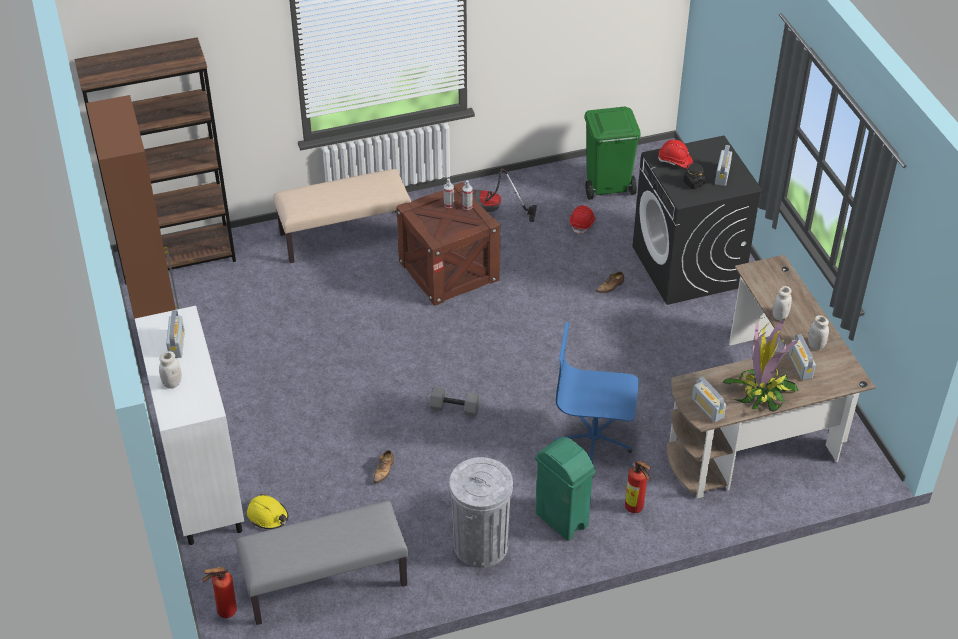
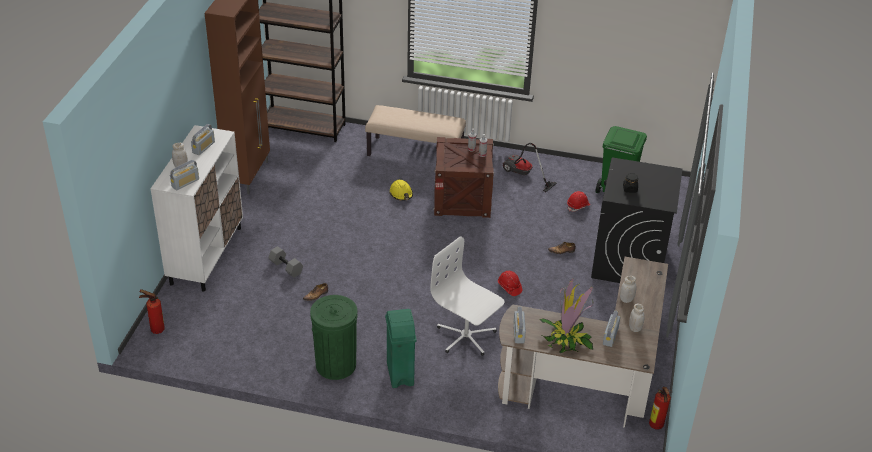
camera: 30 degrees right, 5 degrees down
grey bench [236,501,408,625] -> none
yellow hard hat [247,494,289,529] -> yellow hard hat moved to [390,180,413,201]
grey dumbbell [430,387,480,417] -> grey dumbbell moved to [268,246,303,278]
grey trash can [449,457,513,568] -> green trash can [310,295,357,380]
blue office chair [554,322,639,461] -> white office chair [430,236,505,356]
fire extinguisher [625,461,651,513] -> fire extinguisher moved to [649,387,673,430]
red hard hat [658,140,693,169] -> red hard hat moved to [498,271,522,296]
radio [715,145,732,186] -> radio moved to [170,160,199,191]

